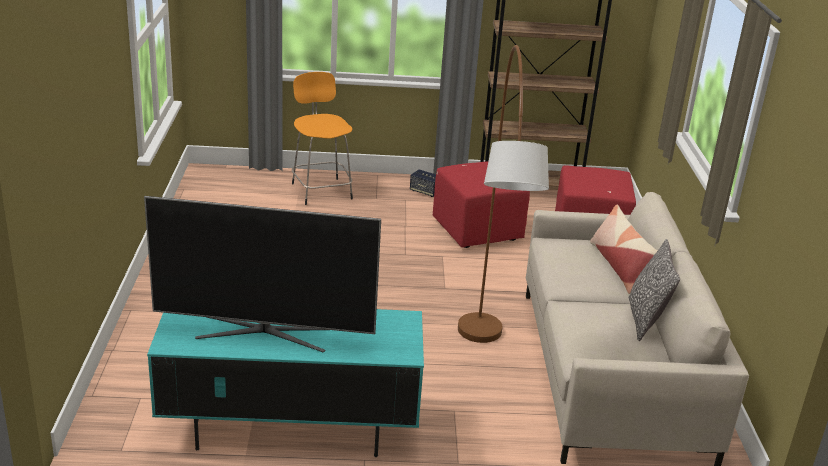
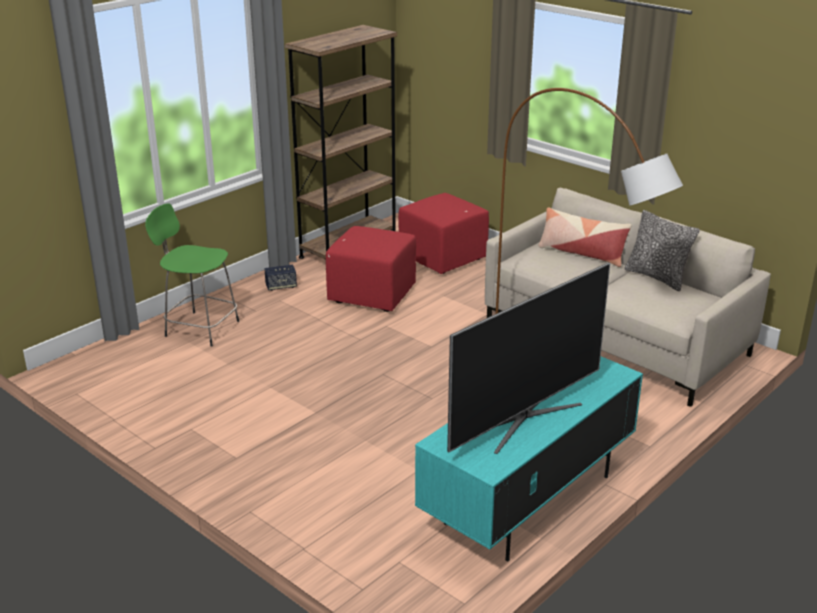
camera: 45 degrees left, 0 degrees up
orange stool [292,72,353,205] -> green stool [145,203,239,347]

